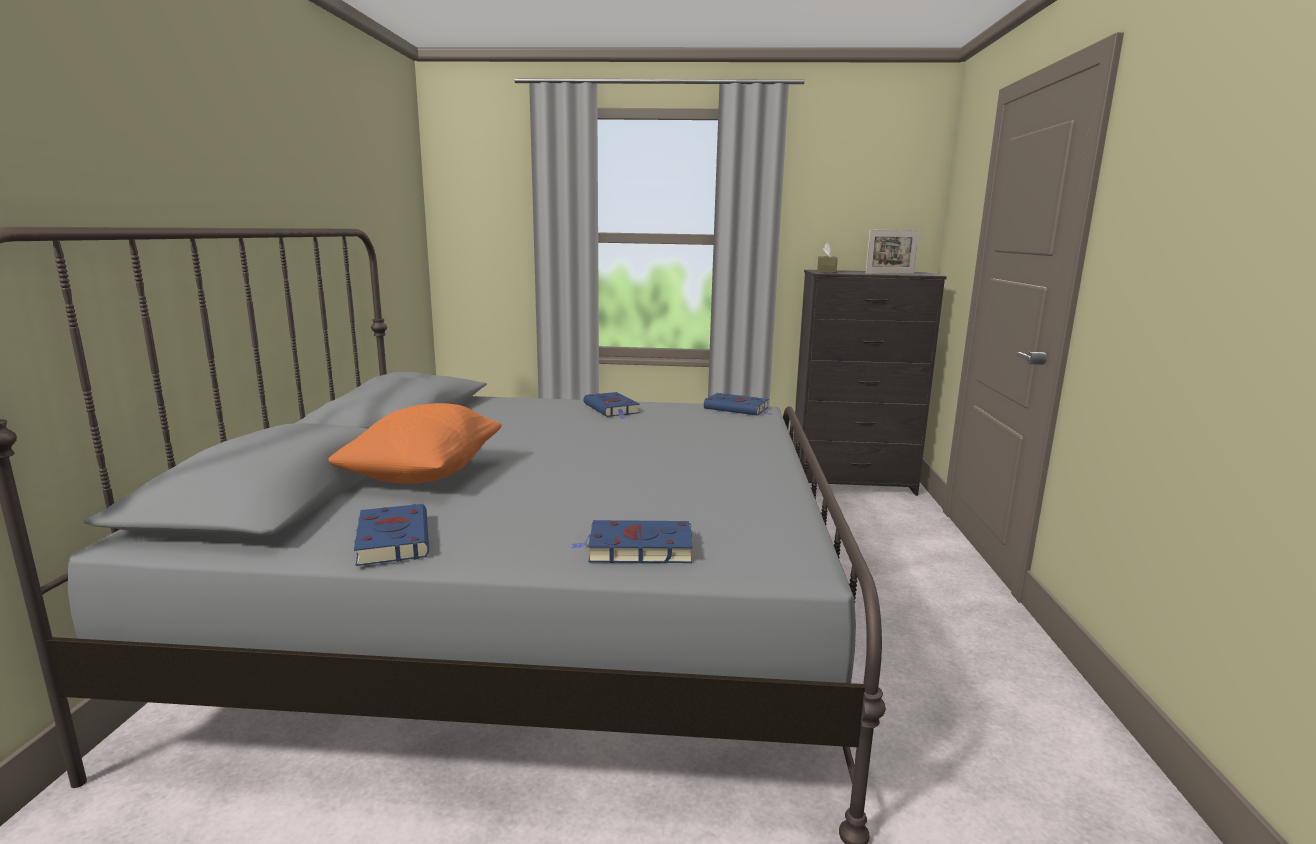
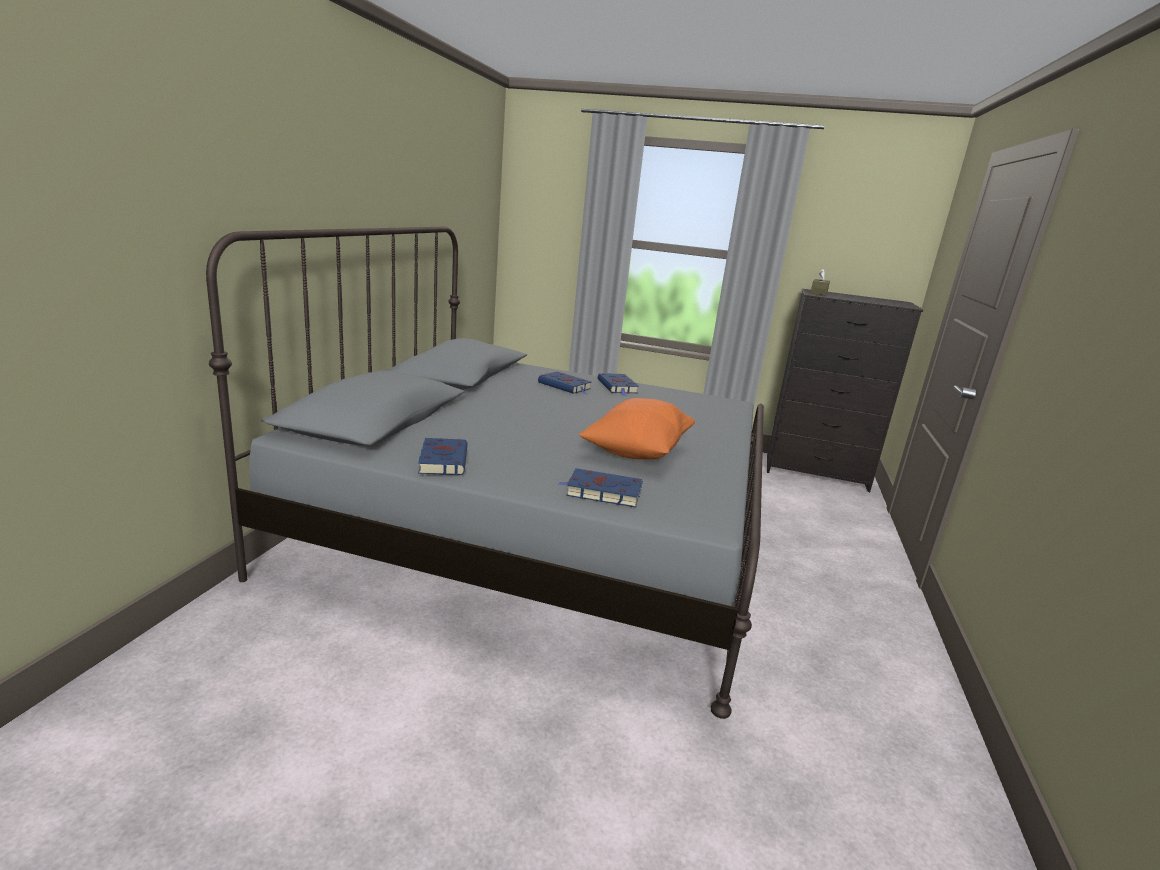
camera: 10 degrees right, 5 degrees up
orange pillow [328,403,502,484] -> orange pillow moved to [579,398,695,460]
blue book [704,393,772,415] -> blue book moved to [538,371,591,395]
picture frame [866,230,918,274] -> none

